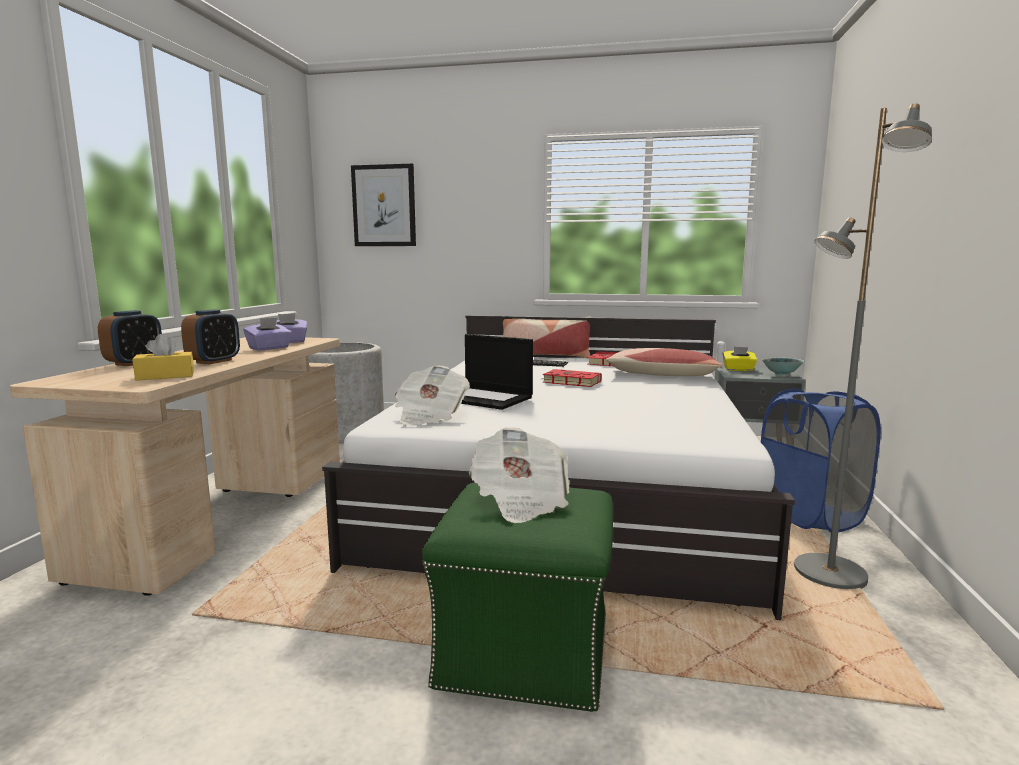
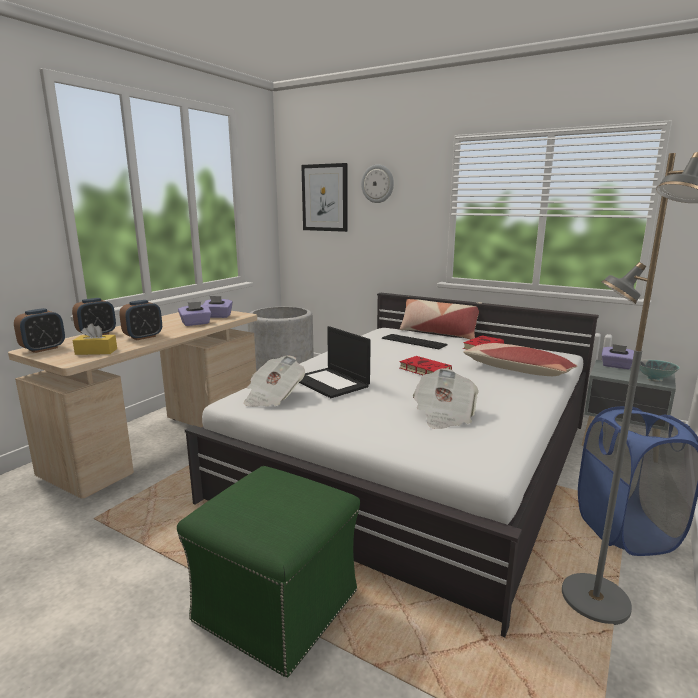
camera: 20 degrees right, 5 degrees up
newspaper [469,428,569,523] -> newspaper moved to [413,368,479,429]
yellow tissue box [723,347,757,371] -> purple tissue box [601,344,634,369]
none -> alarm clock [14,308,65,353]
none -> wall clock [361,164,394,203]

